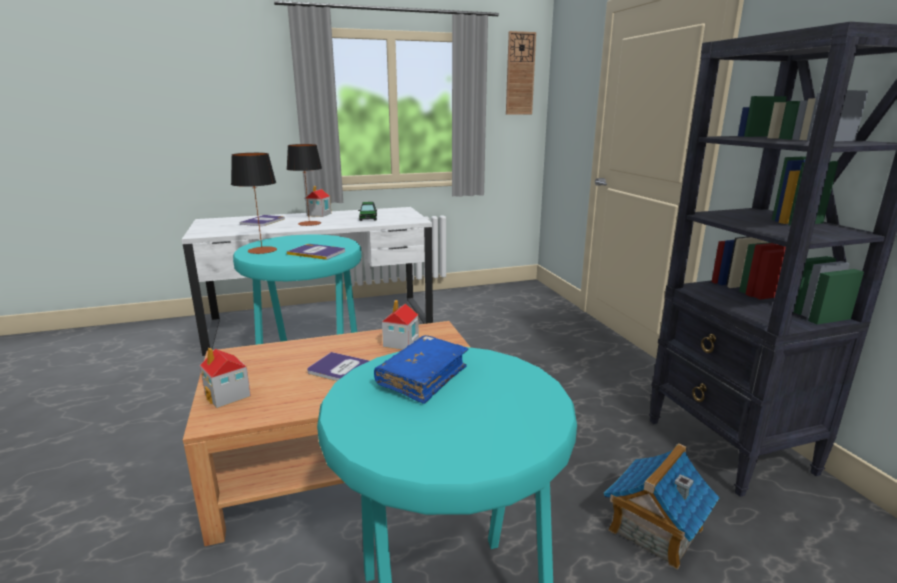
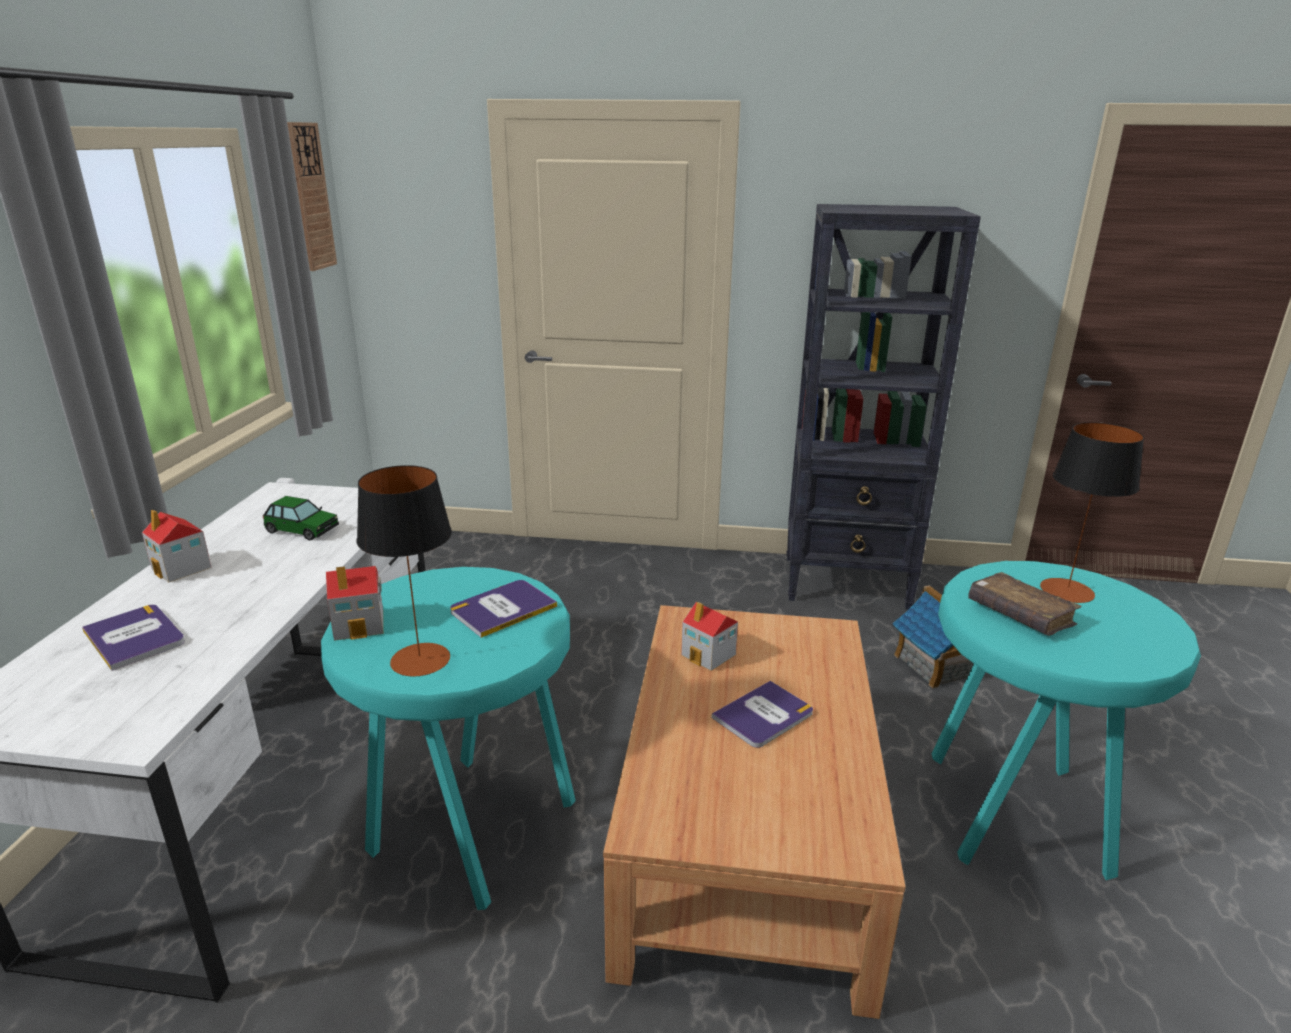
camera: 65 degrees left, 5 degrees up
toy house [200,348,251,408] -> toy house moved to [326,566,383,641]
table lamp [287,144,322,226] -> table lamp moved to [1040,422,1144,603]
blue book [374,335,468,404] -> brown book [968,572,1082,636]

